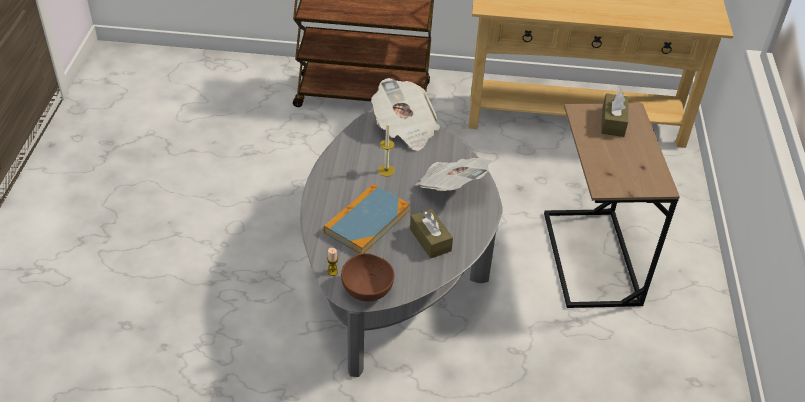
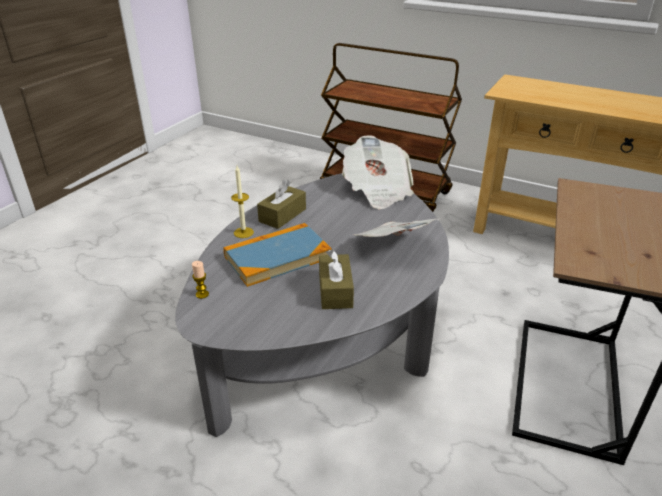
camera: 25 degrees right, 10 degrees down
brown bowl [341,253,394,302] -> none
candle [378,122,395,177] -> candle moved to [231,166,254,238]
brown tissue box [601,91,629,137] -> brown tissue box moved to [257,179,306,229]

